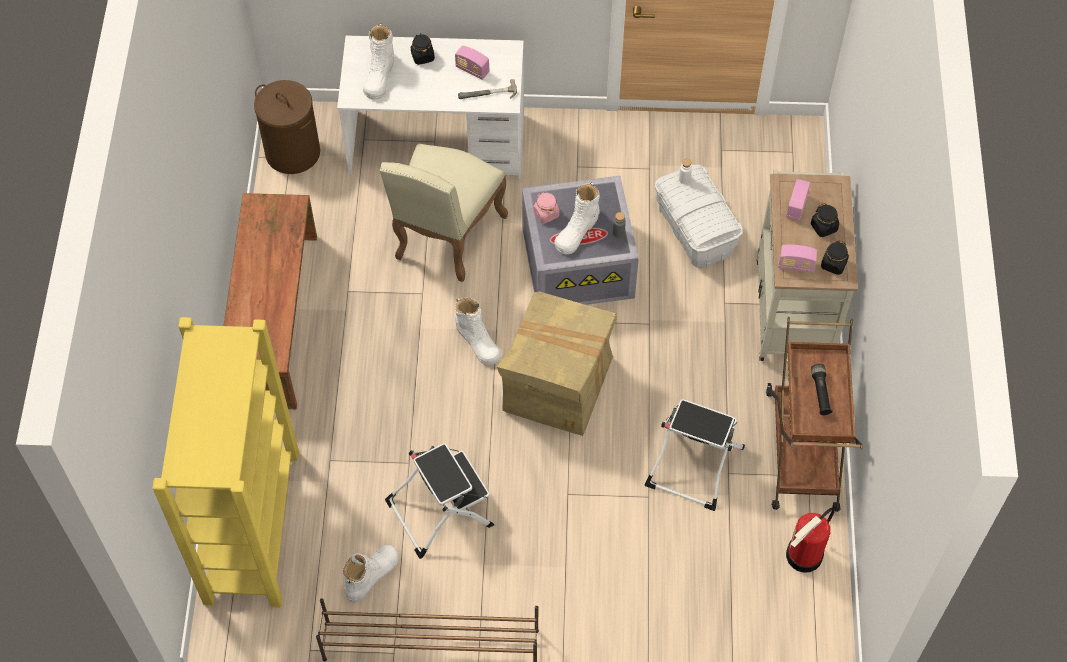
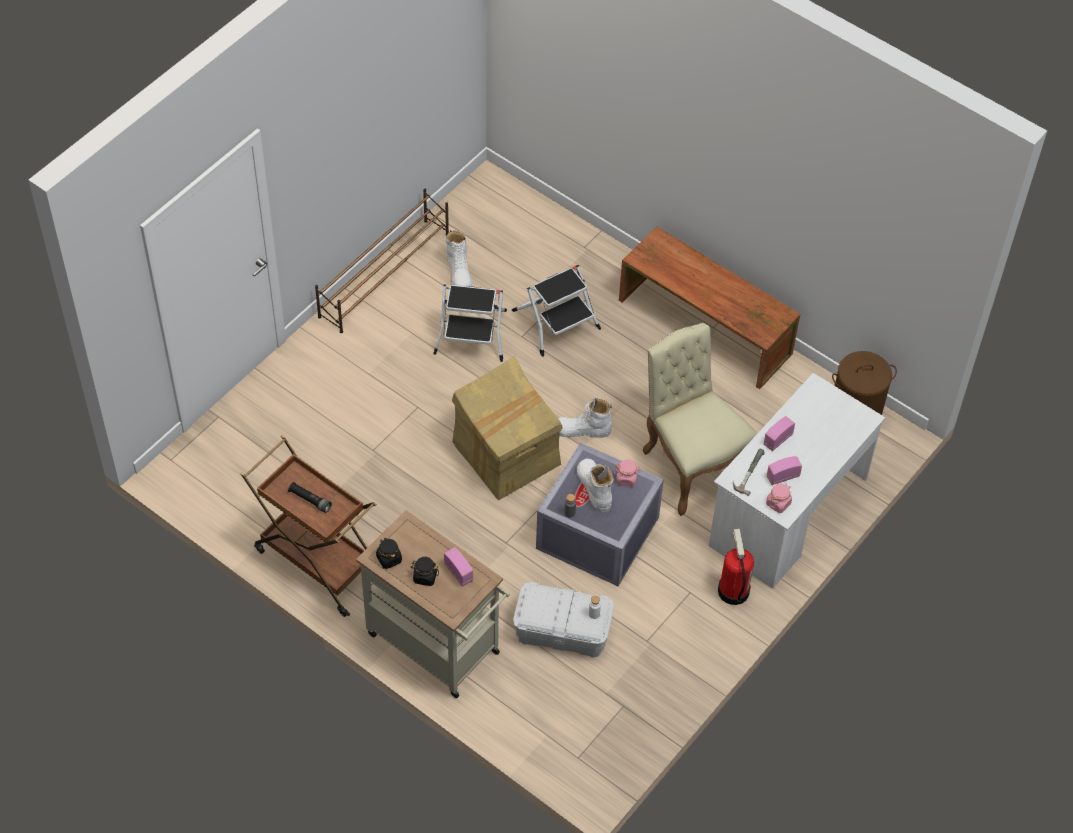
camera: 125 degrees right, 5 degrees down
yellow bookcase [153,317,299,608] -> none
white boot [363,24,394,100] -> none
black jar [411,34,435,65] -> none
step ladder [645,399,745,511] -> step ladder moved to [512,265,601,357]
radio [778,244,817,273] -> radio moved to [764,416,795,451]
fire extinguisher [786,508,835,573] -> fire extinguisher moved to [718,529,754,605]
none -> pink jar [766,483,792,513]

